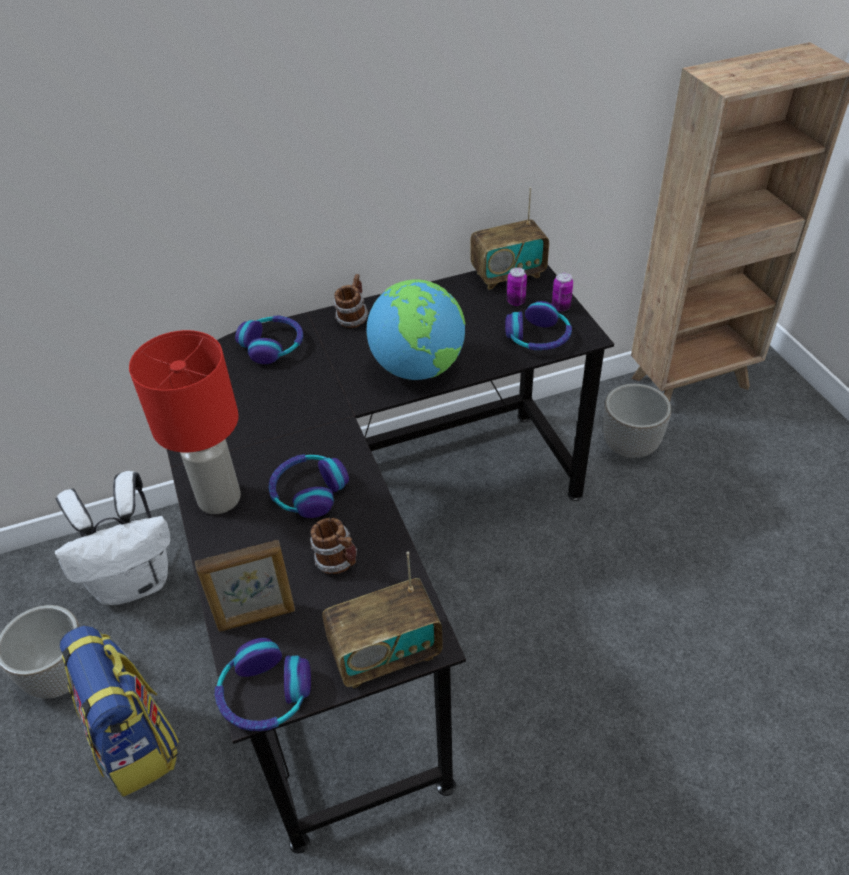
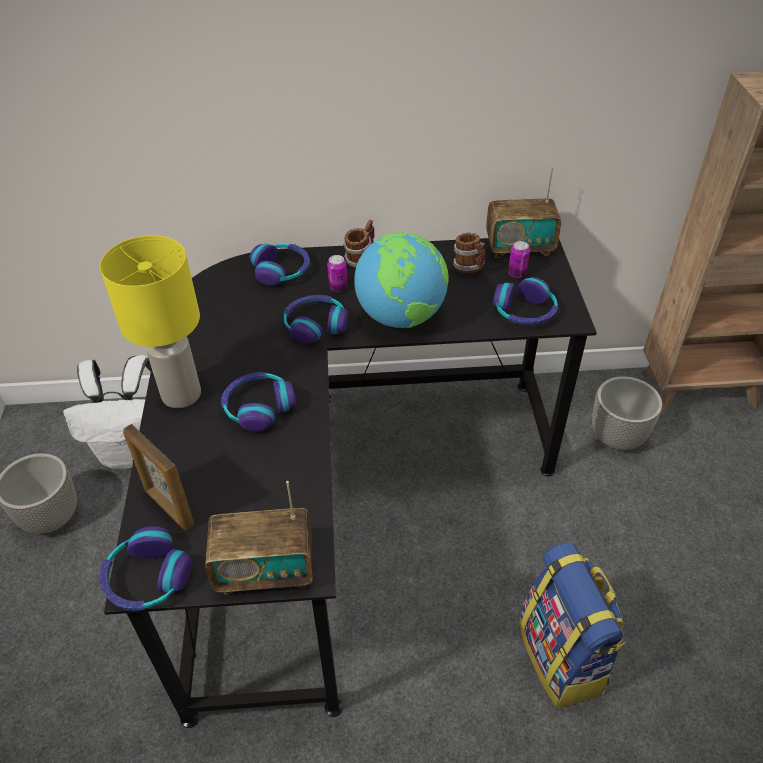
camera: 15 degrees right, 0 degrees up
backpack [60,625,179,797] -> backpack moved to [519,542,626,708]
red table lamp [129,330,241,514] -> yellow table lamp [100,235,201,408]
picture frame [195,540,295,632] -> picture frame turned 45 degrees clockwise [123,424,195,531]
mug [310,518,357,574] -> mug moved to [453,233,486,273]
can [552,273,573,311] -> can moved to [327,255,348,292]
none -> headphones [283,295,348,344]

